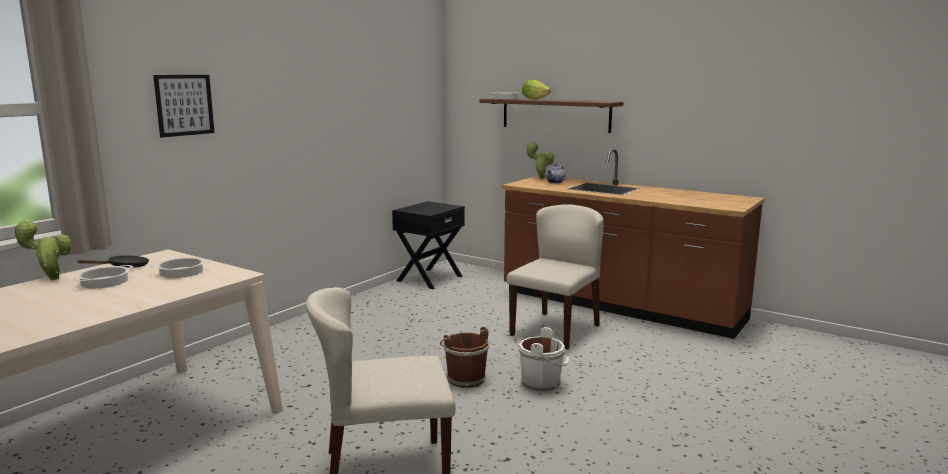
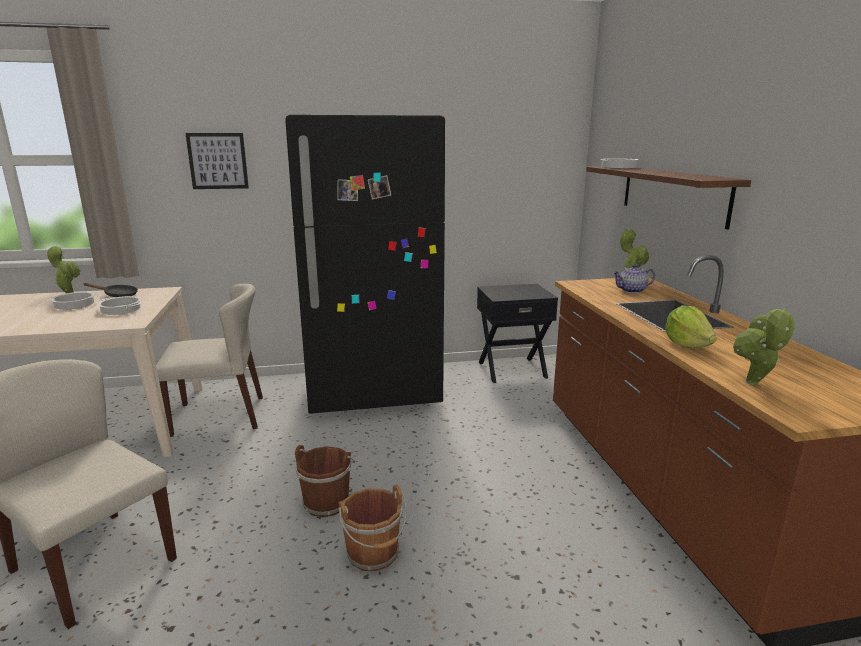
camera: 45 degrees right, 5 degrees up
beige chair [507,204,604,349] -> beige chair moved to [156,284,263,437]
white bucket [519,327,570,393] -> brown bucket [338,485,407,571]
lettuce [522,79,551,100] -> lettuce moved to [665,305,717,348]
none -> black fridge [285,115,445,414]
none -> potted plant [733,308,795,385]

